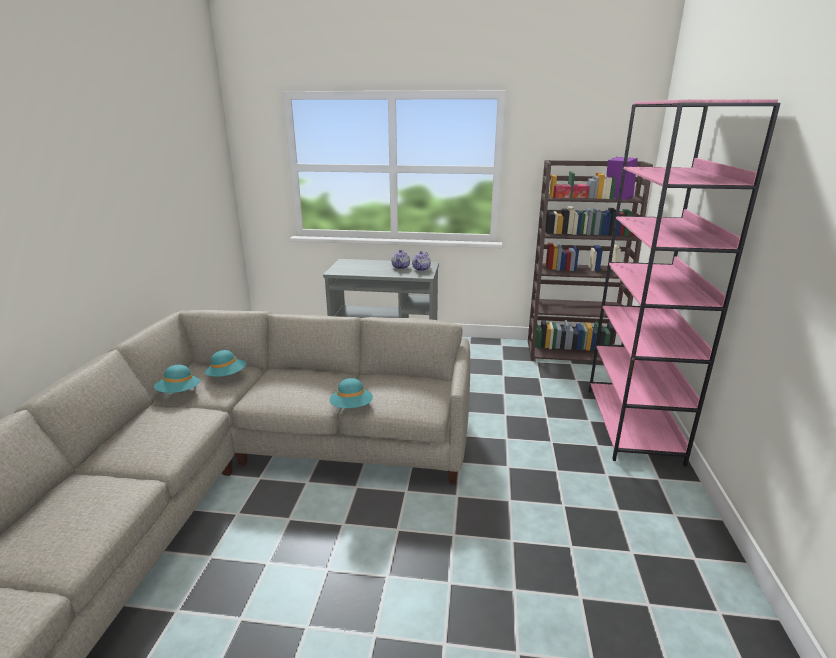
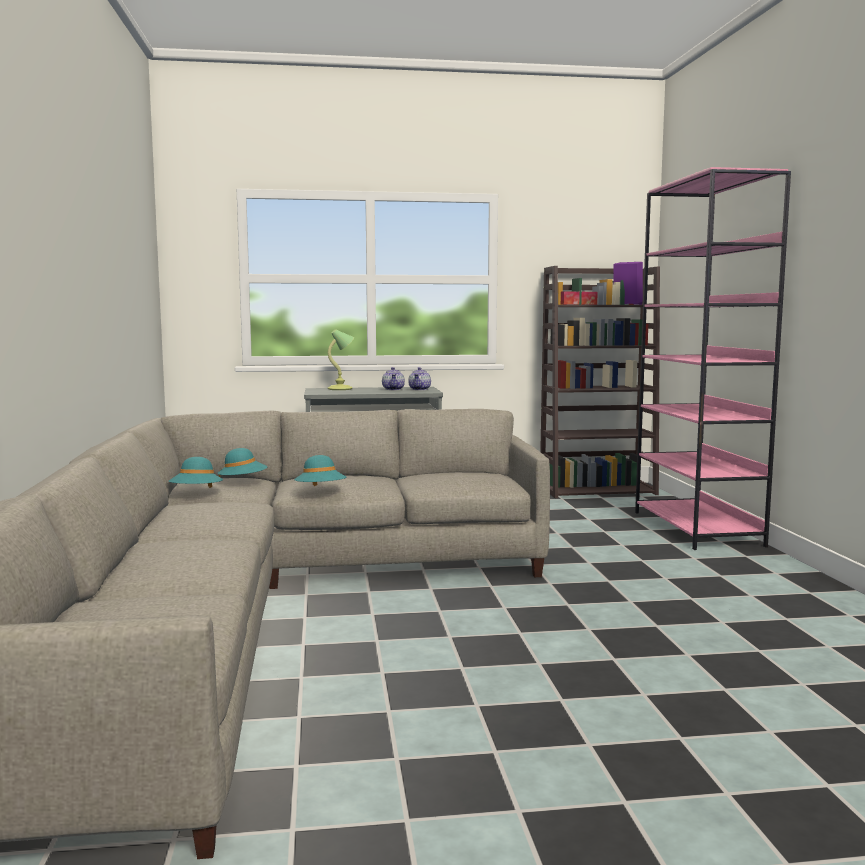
camera: 15 degrees left, 15 degrees down
turquoise hat [329,378,373,408] -> turquoise hat moved to [294,455,346,486]
none -> table lamp [328,329,354,390]

